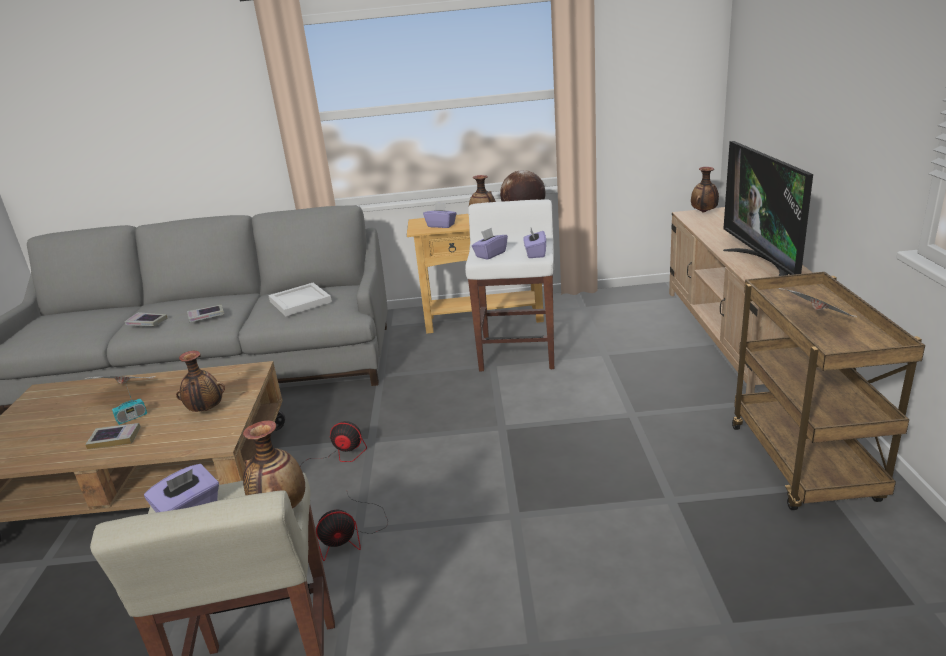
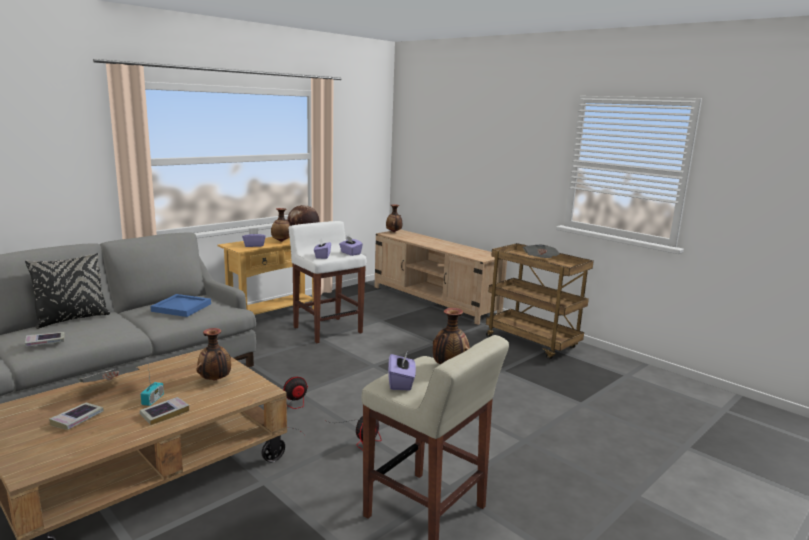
camera: 45 degrees left, 10 degrees down
book [187,305,224,322] -> book moved to [49,403,104,430]
white tray [268,283,332,316] -> blue tray [150,294,211,317]
television [723,141,813,276] -> none
none -> black pillow [25,253,110,329]

